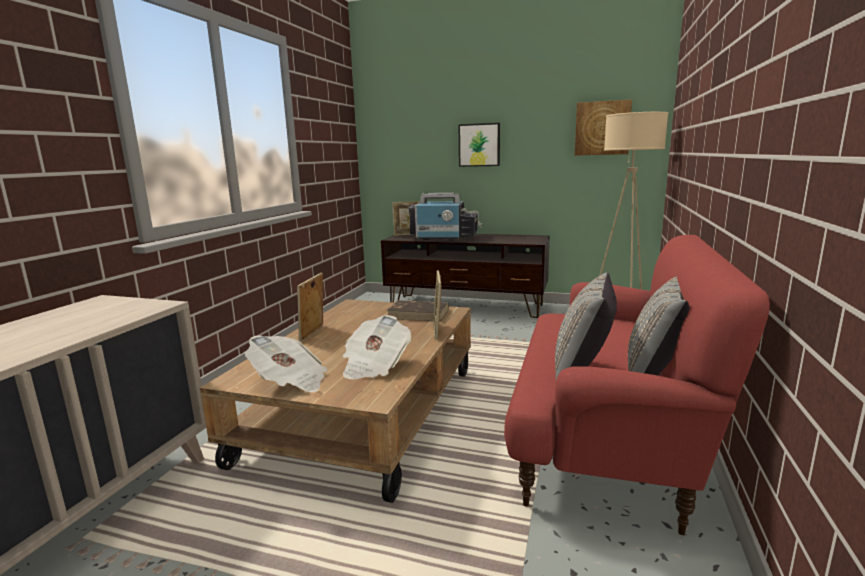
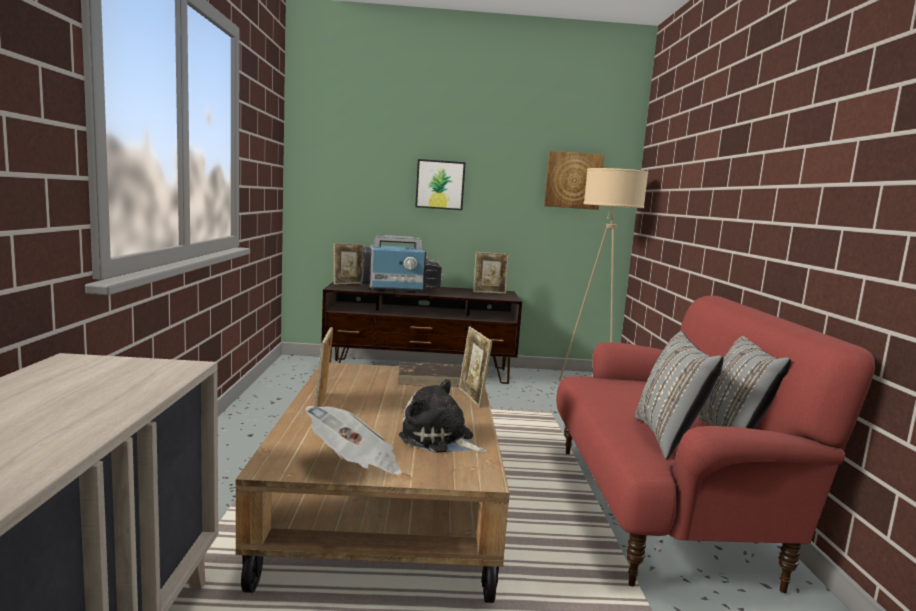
camera: 20 degrees left, 5 degrees down
newspaper [343,315,412,379] -> plush toy [399,379,486,453]
none -> picture frame [473,252,509,294]

